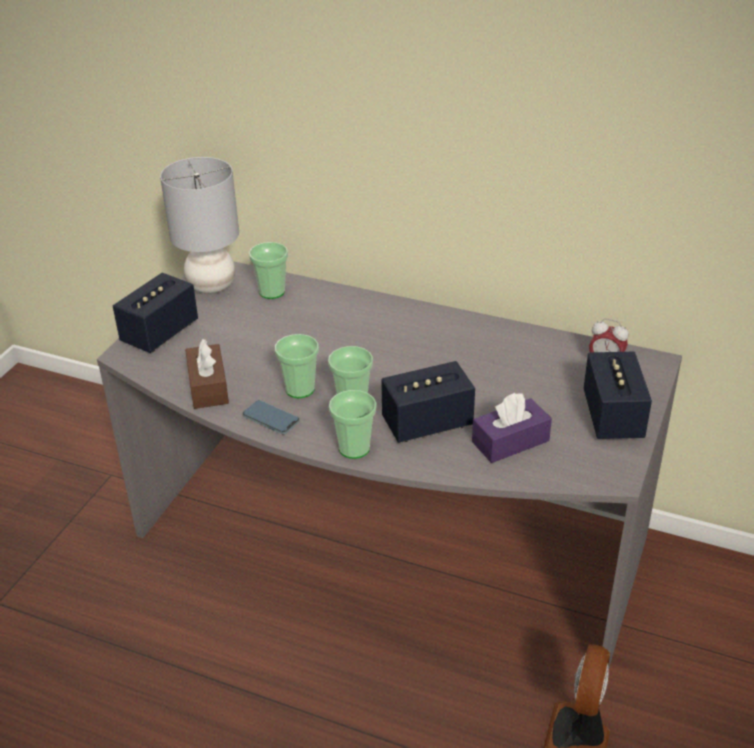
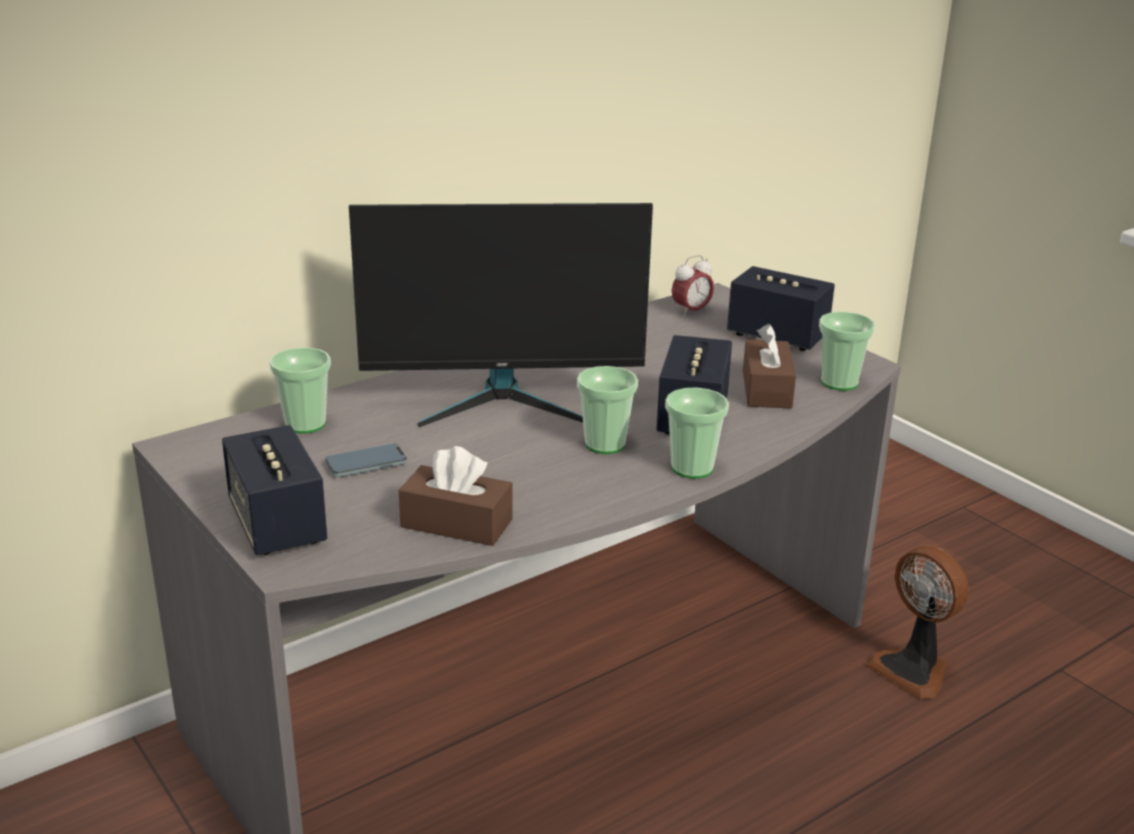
camera: 60 degrees left, 10 degrees down
grey table lamp [160,157,239,294] -> none
phone [243,400,300,434] -> phone moved to [325,443,407,477]
cup [275,334,319,398] -> cup moved to [819,312,875,391]
purple tissue box [472,393,552,463] -> brown tissue box [743,324,796,409]
none -> monitor [349,203,653,427]

